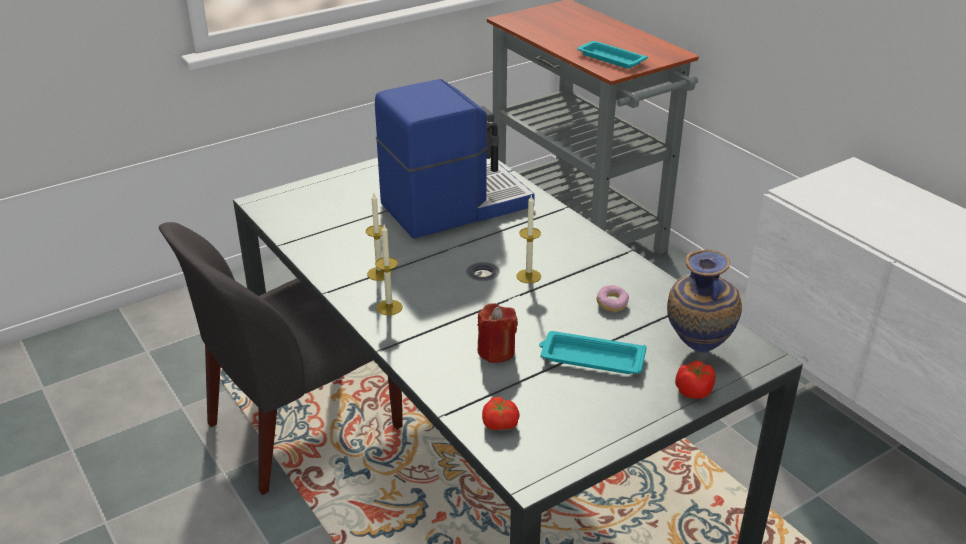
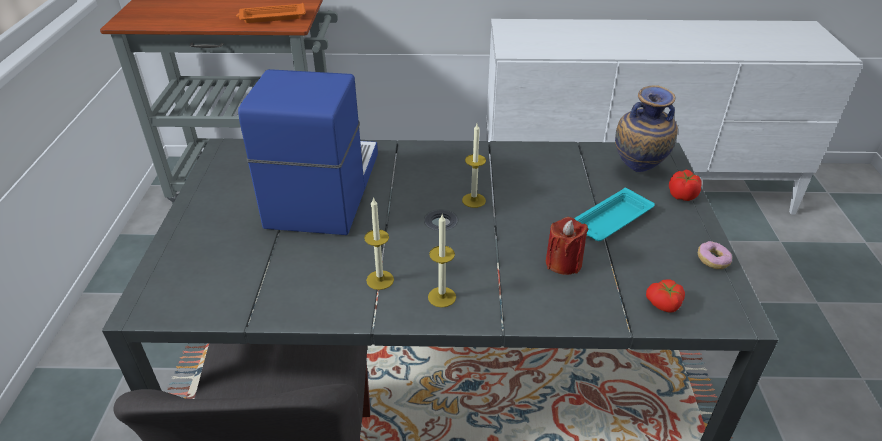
camera: 55 degrees left, 5 degrees up
turquoise tray [577,41,648,69] -> orange tray [236,3,306,23]
donut [596,285,629,312] -> donut moved to [698,241,732,269]

